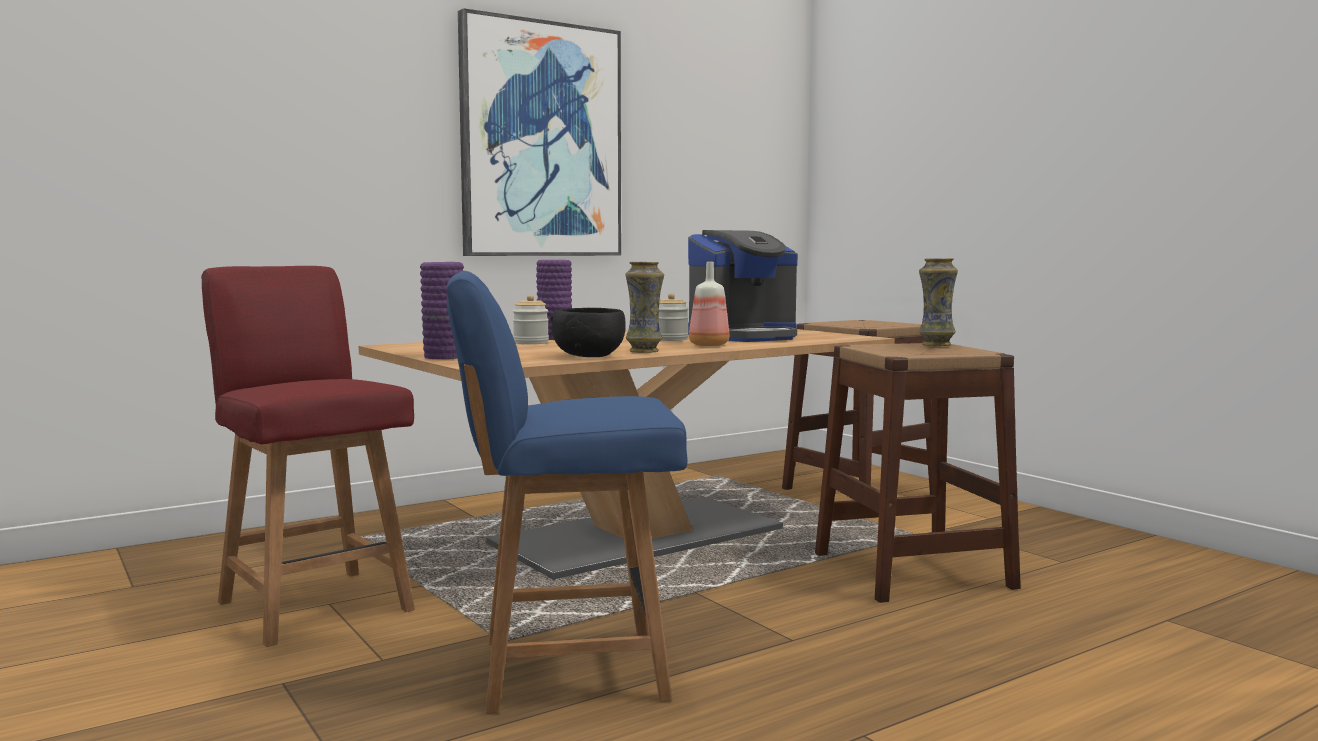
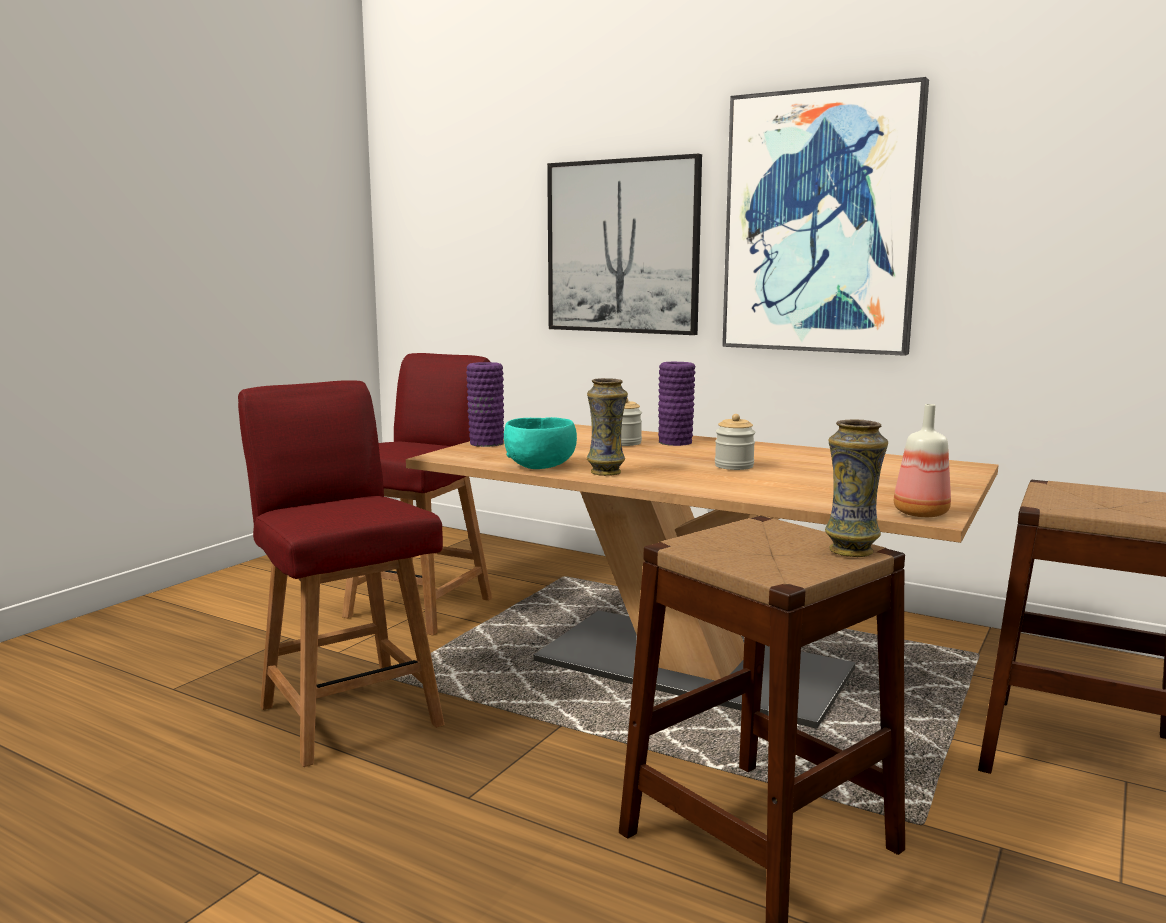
camera: 65 degrees right, 5 degrees up
blue chair [447,271,688,714] -> red chair [238,380,444,767]
black bowl [550,308,626,357] -> turquoise bowl [504,417,577,469]
coffee machine [688,230,798,342] -> none
bottle [689,262,729,346] -> bottle moved to [894,404,951,517]
none -> picture [547,154,702,335]

